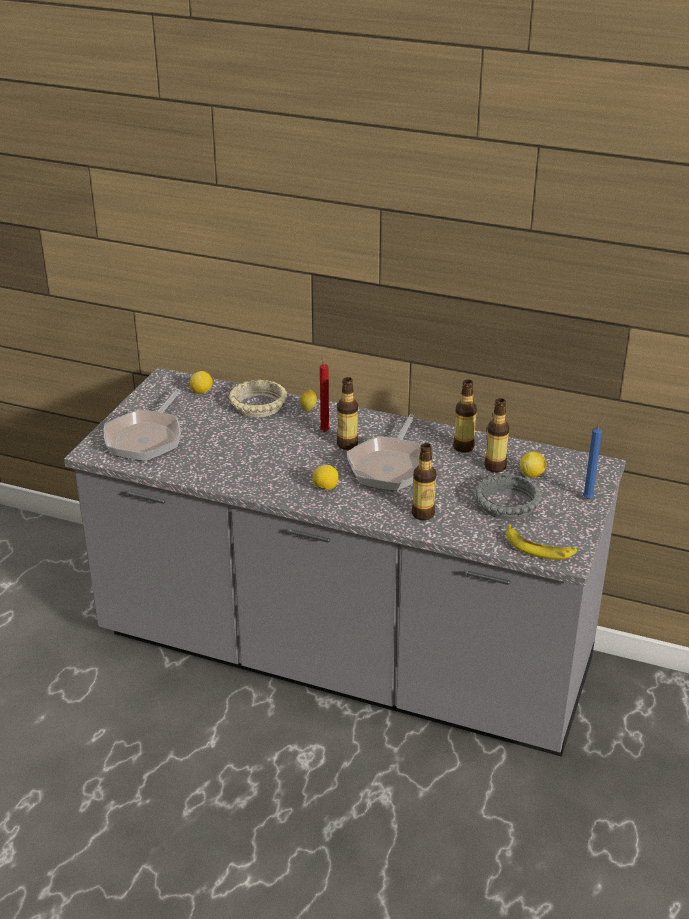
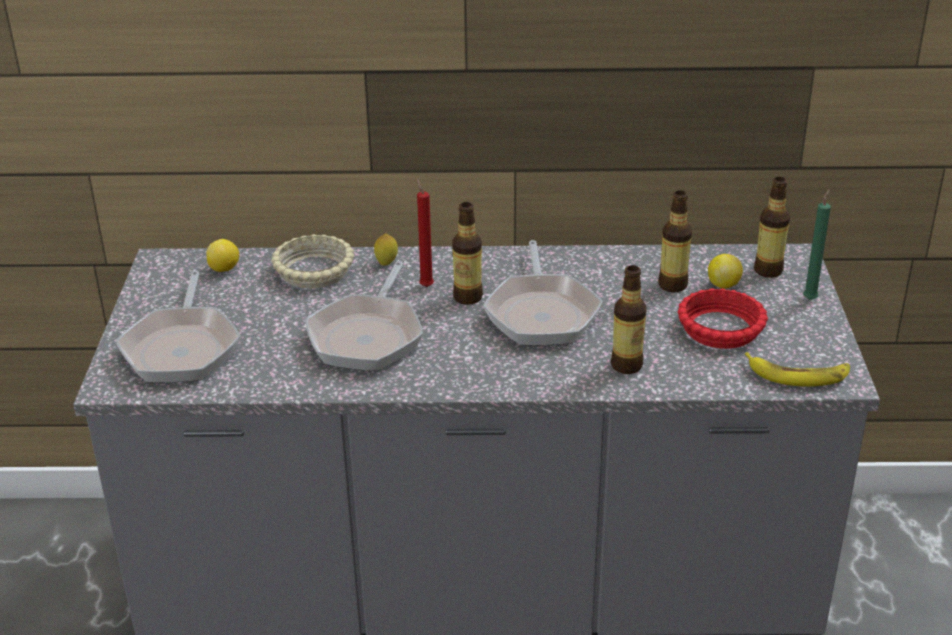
camera: 20 degrees left, 0 degrees up
lemon [313,465,339,490] -> none
bottle [453,379,477,453] -> bottle moved to [754,177,790,278]
grey bowl [475,474,542,520] -> red bowl [678,288,768,349]
blue candle [583,419,604,499] -> green candle [803,189,831,300]
none -> frying pan [305,261,423,371]

